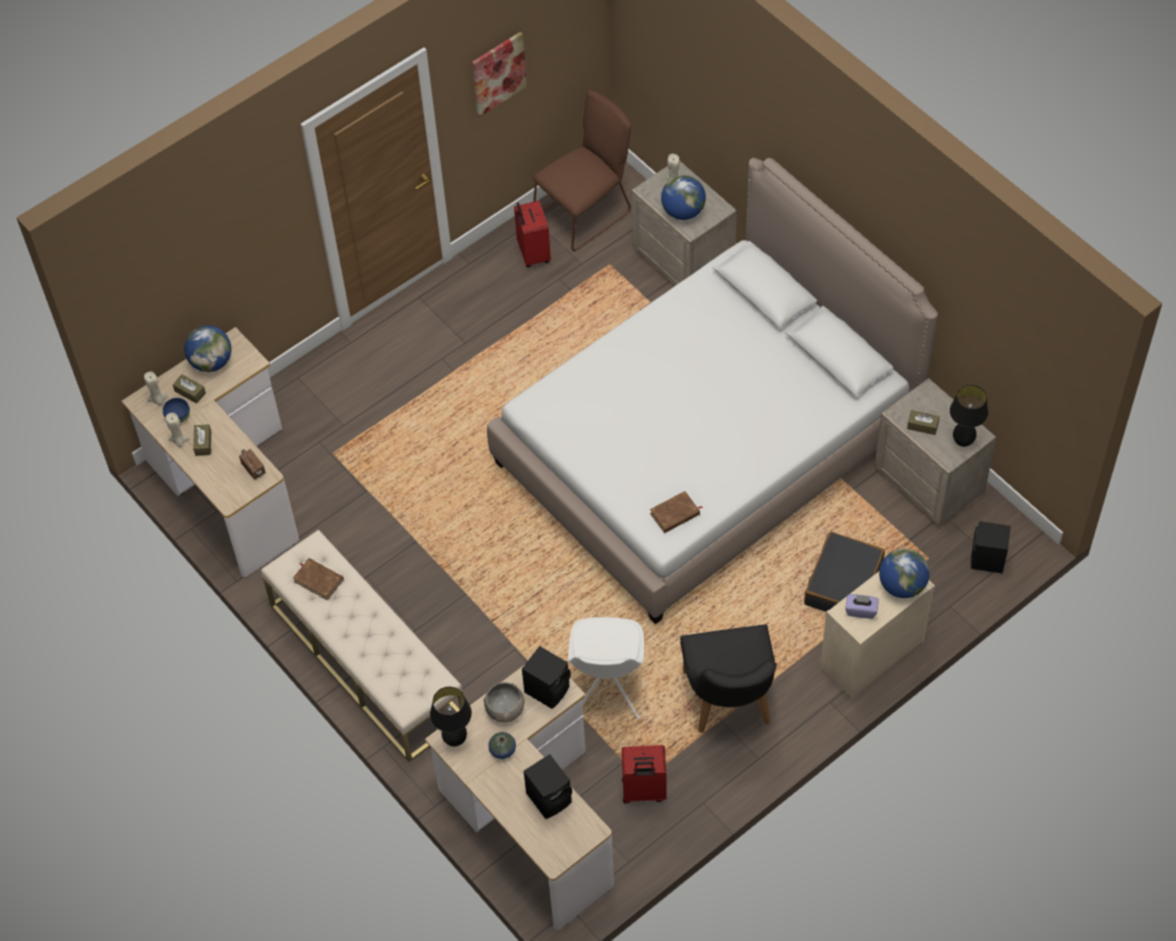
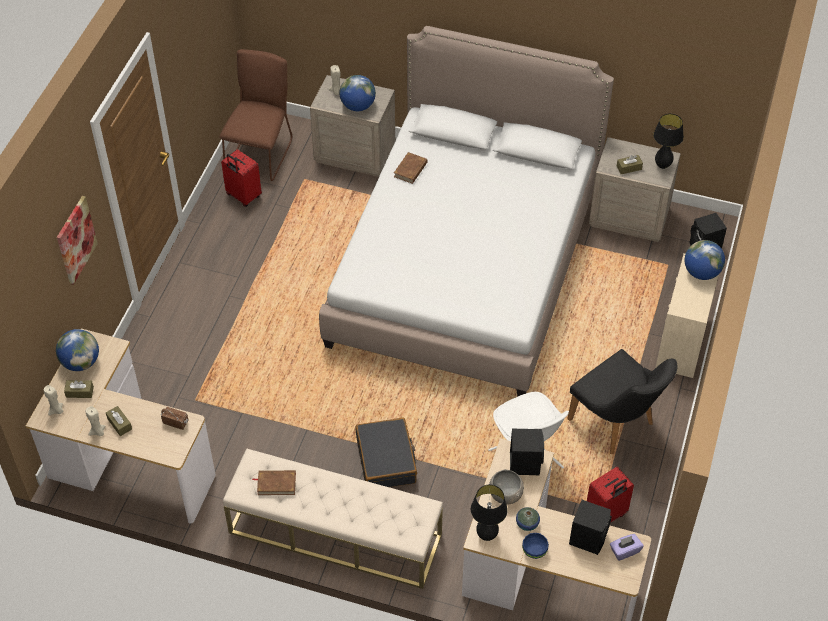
camera: 35 degrees left, 5 degrees down
blue bowl [163,398,190,423] -> blue bowl moved to [522,533,549,559]
picture [472,32,527,117] -> picture moved to [57,196,98,285]
brown book [650,491,703,533] -> brown book moved to [394,152,427,184]
black suitcase [804,532,885,612] -> black suitcase moved to [355,418,417,487]
purple tissue box [845,594,879,619] -> purple tissue box moved to [610,534,643,561]

